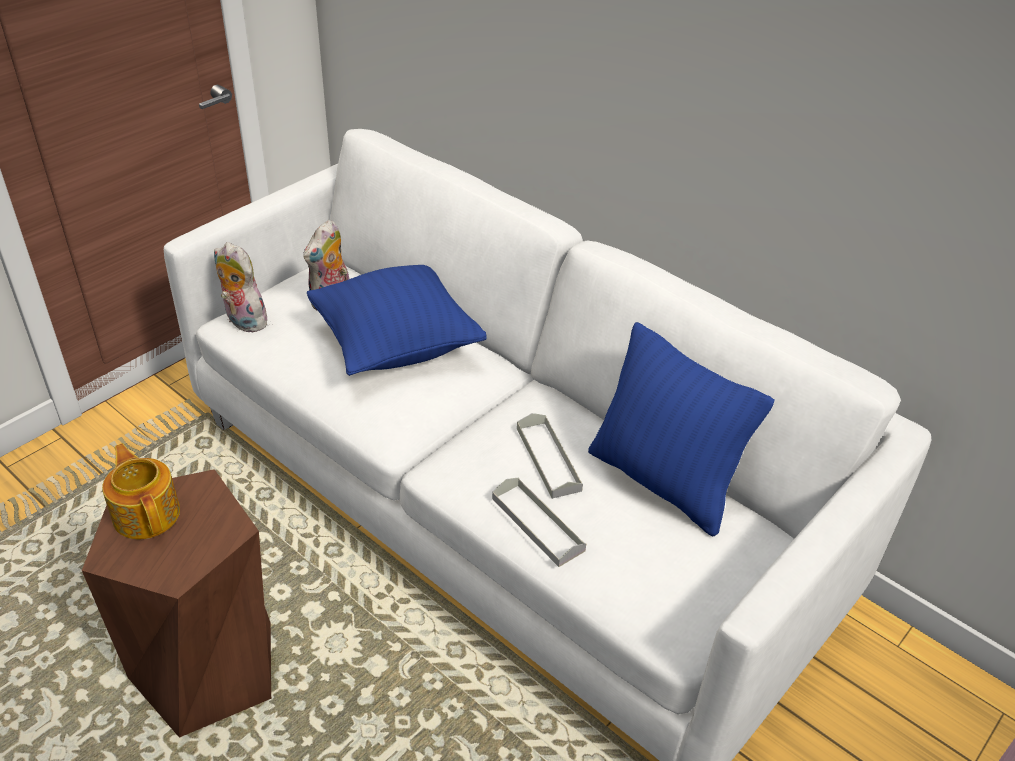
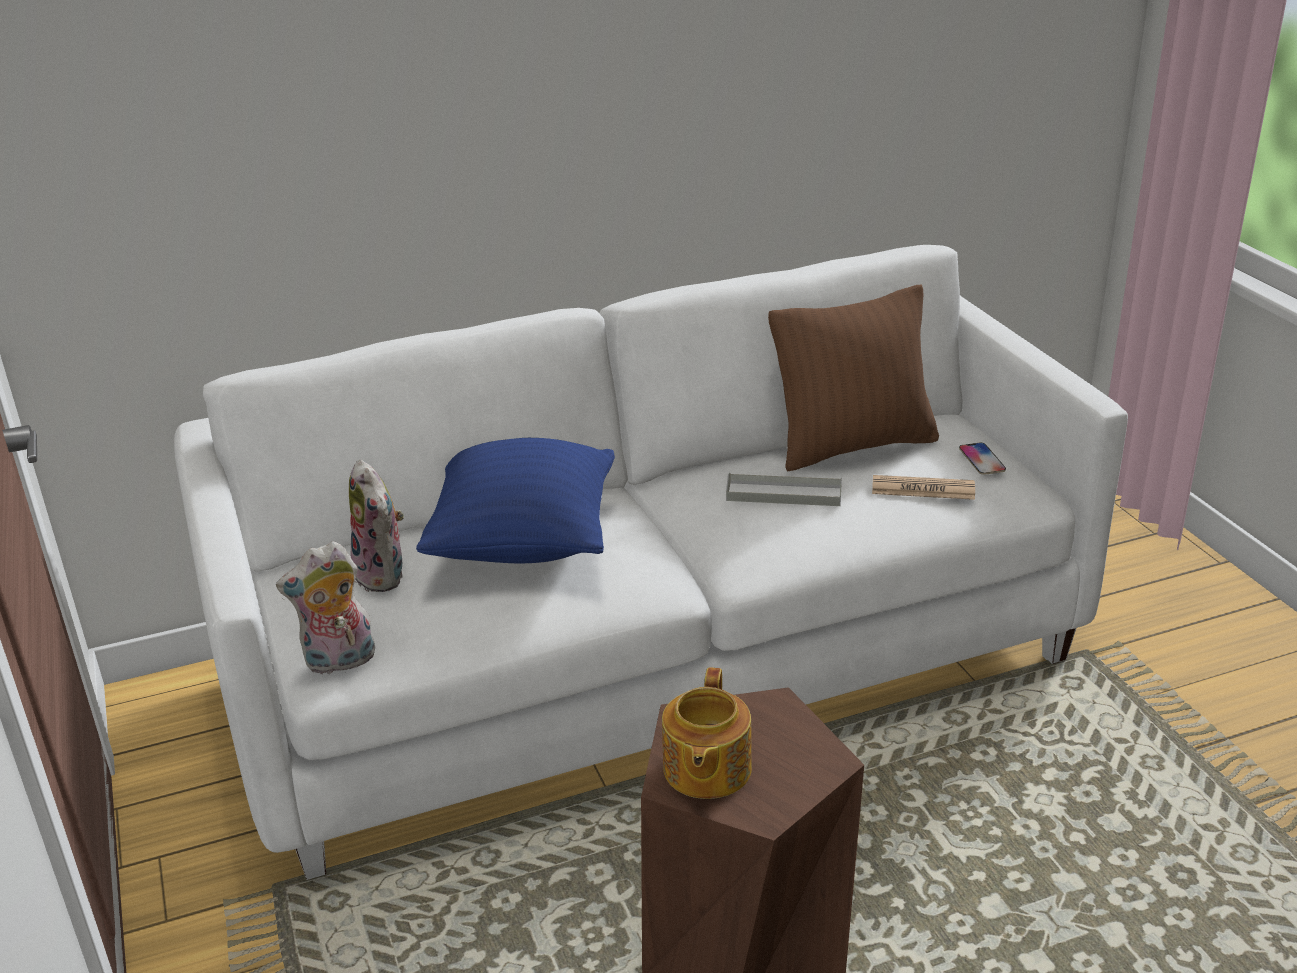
camera: 60 degrees left, 10 degrees down
teapot [102,443,180,539] -> teapot turned 75 degrees counterclockwise [662,667,752,799]
grey tray [492,477,586,567] -> none
blue pillow [588,322,774,536] -> brown pillow [768,285,939,472]
none -> newspaper [872,475,975,500]
none -> phone [959,443,1006,475]

